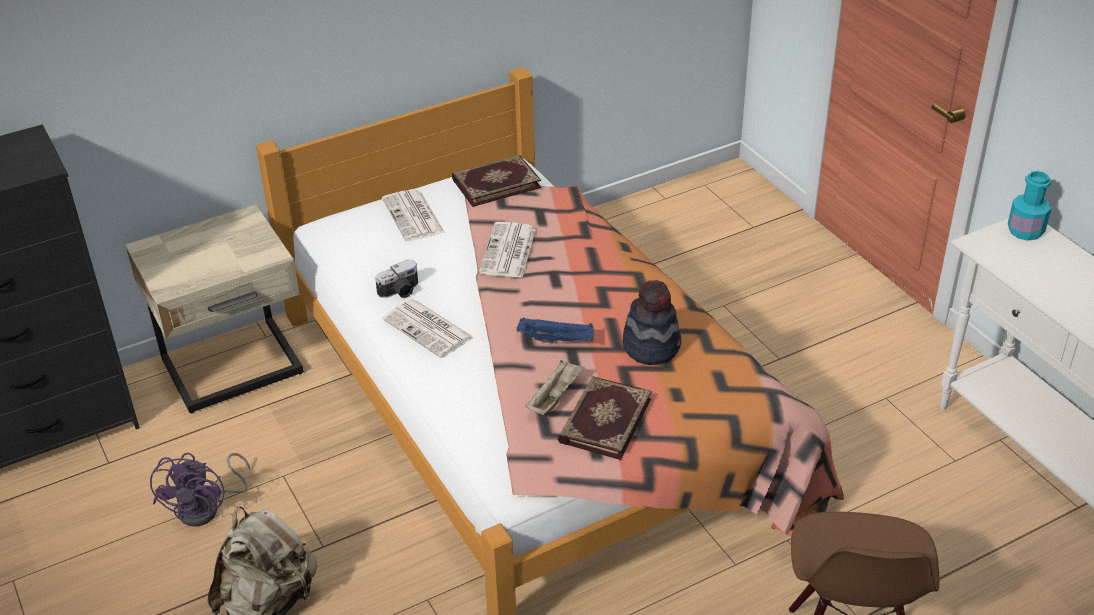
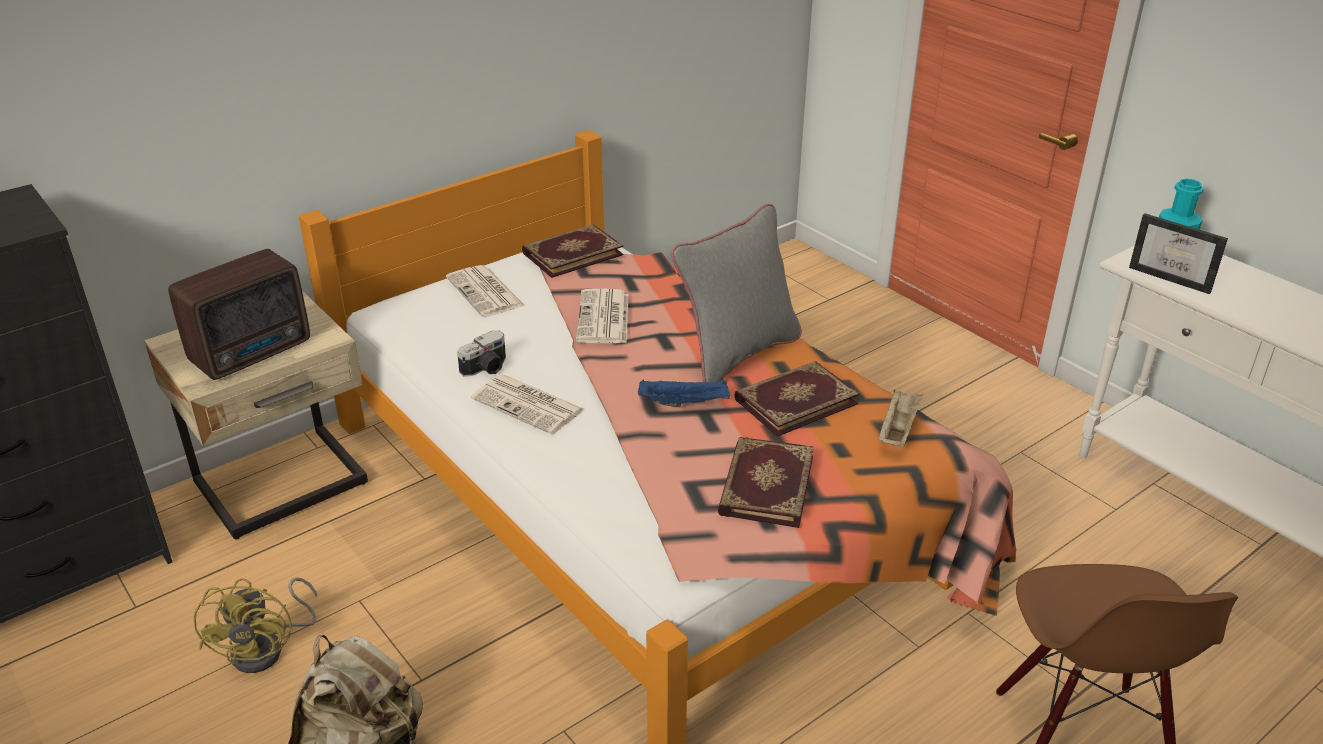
camera: 10 degrees left, 5 degrees down
purple fan [150,453,250,527] -> yellow fan [194,578,317,673]
beige tray [526,360,585,415] -> beige tray moved to [878,389,923,447]
hat [623,280,681,365] -> book [735,361,860,437]
none -> radio [168,249,310,380]
none -> grey pillow [671,204,802,383]
none -> picture frame [1129,213,1228,294]

